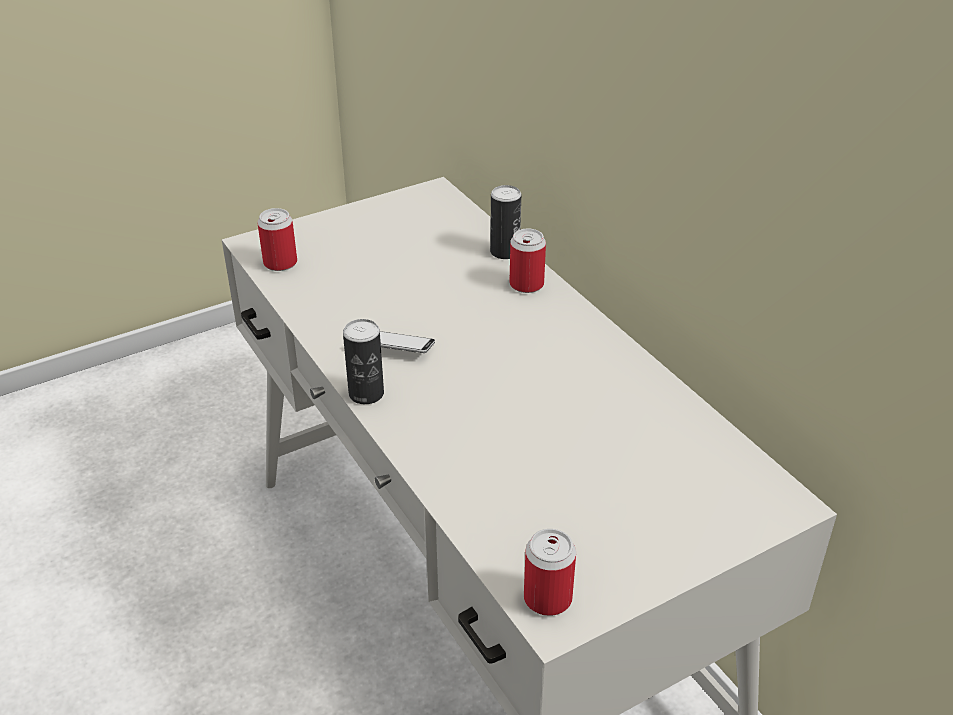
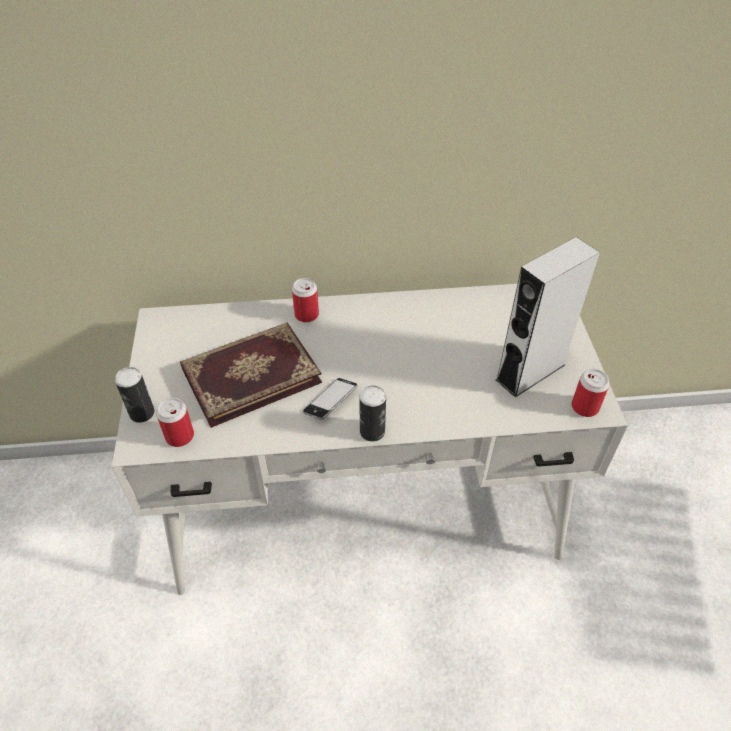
camera: 65 degrees left, 10 degrees up
can [490,185,521,259] -> can moved to [115,367,155,423]
none -> book [180,323,322,428]
none -> grey speaker [496,237,600,397]

